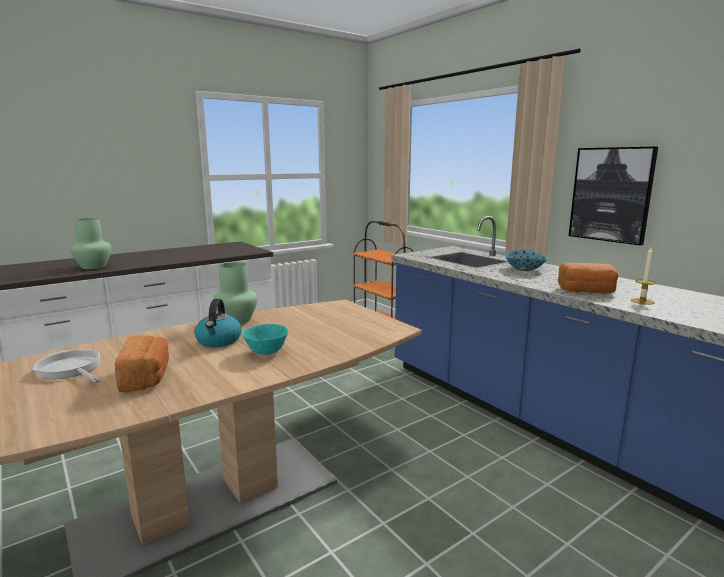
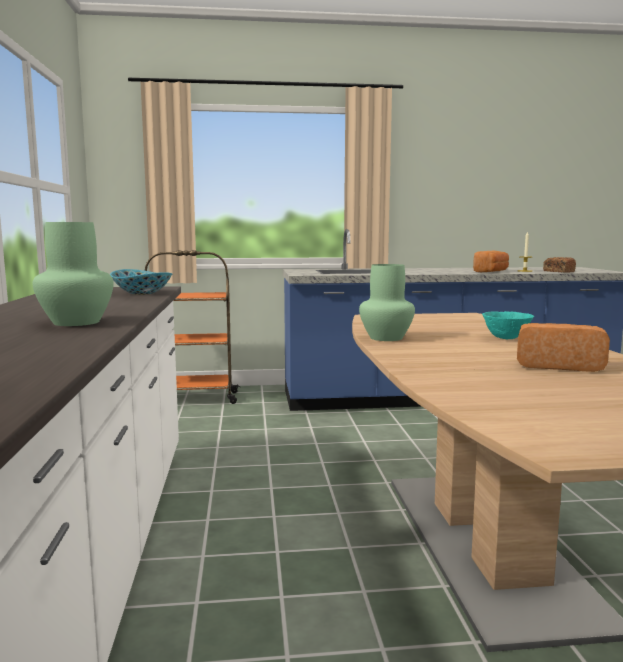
camera: 60 degrees left, 5 degrees down
frying pan [33,349,100,383] -> none
kettle [194,299,242,347] -> none
bowl [505,249,547,271] -> bowl moved to [110,269,172,295]
picture [569,147,658,245] -> none
none -> bread [543,257,576,273]

